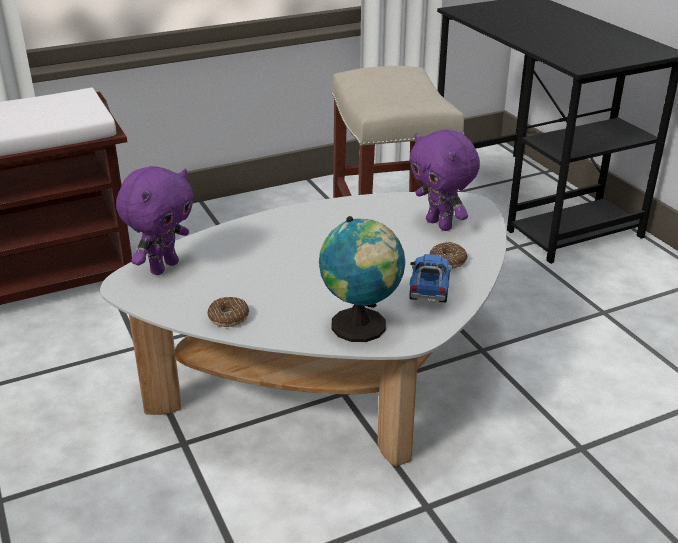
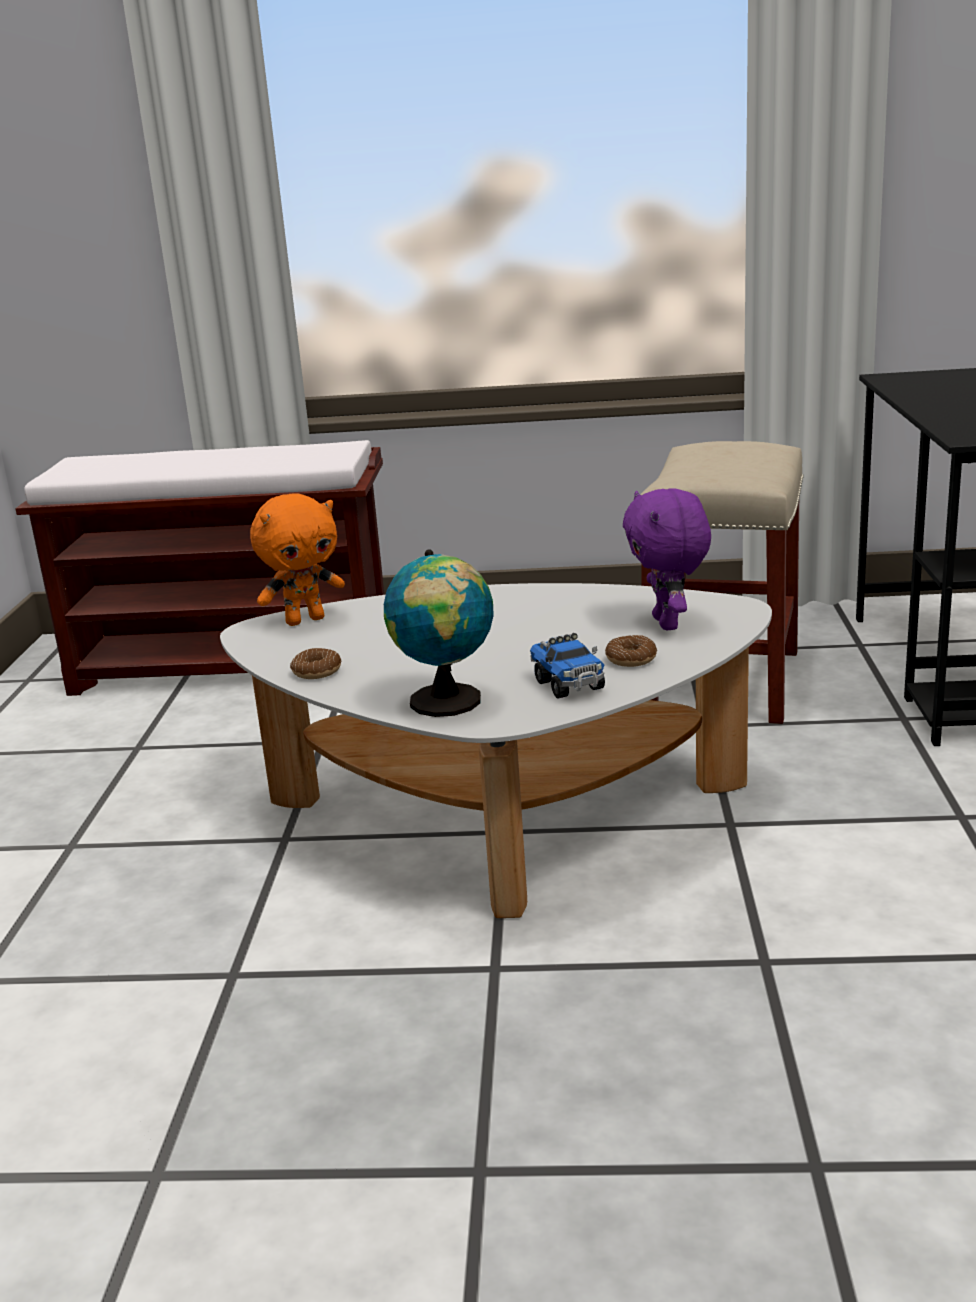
camera: 30 degrees right, 10 degrees down
purple plush toy [116,166,194,275] -> orange plush toy [250,493,345,626]
toy truck [409,254,452,303] -> toy truck turned 120 degrees clockwise [530,633,605,698]

